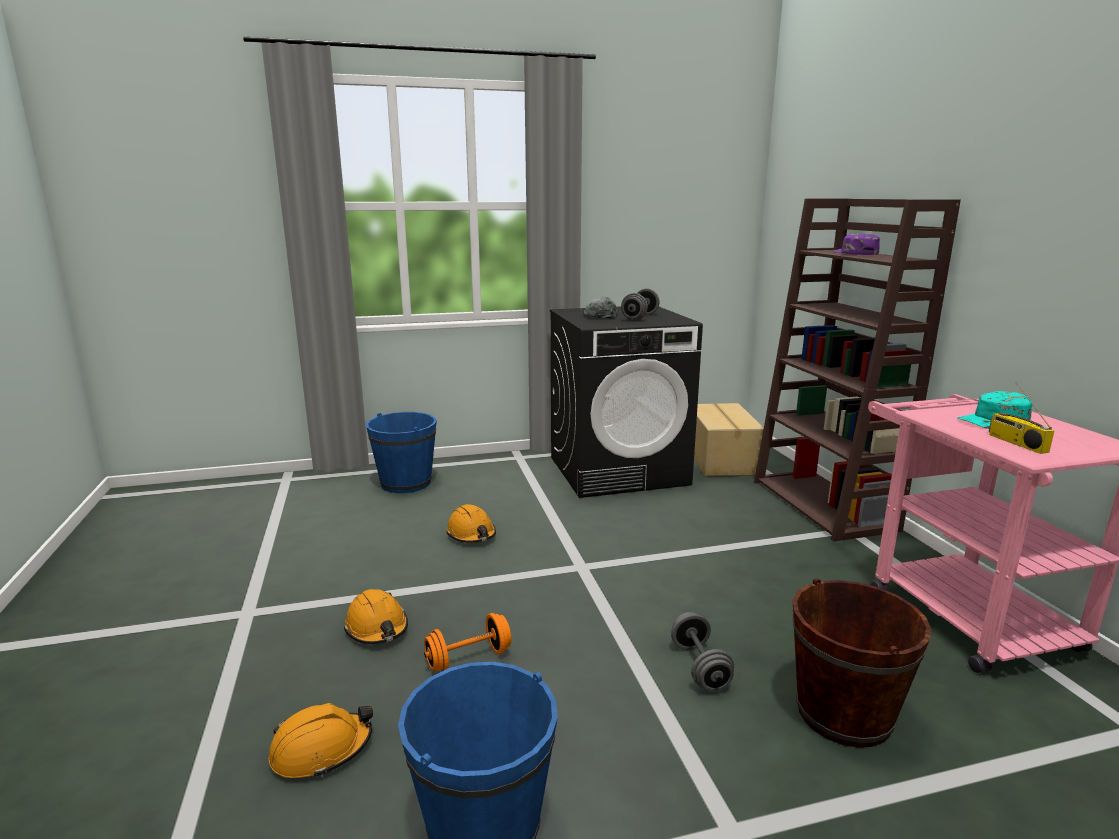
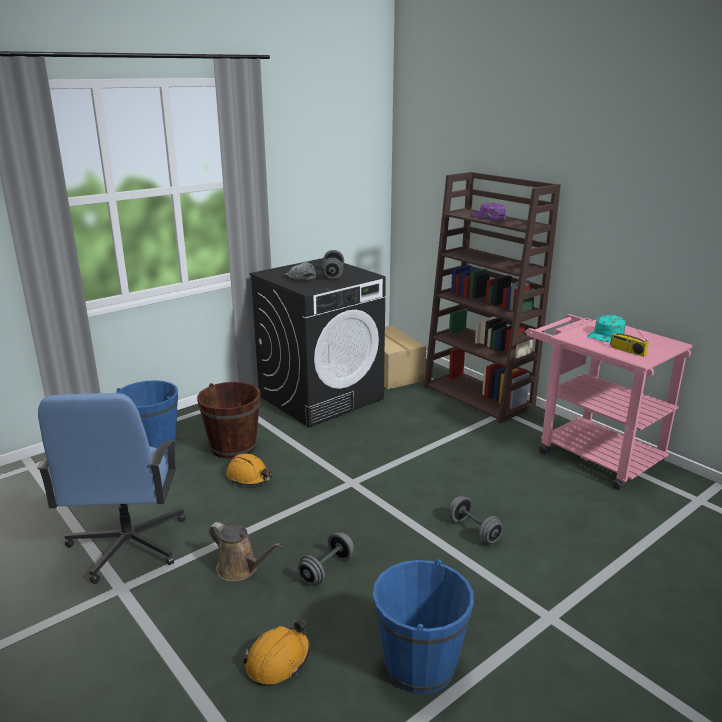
camera: 25 degrees left, 5 degrees up
orange hard hat [344,589,408,644] -> brown watering can [209,522,281,581]
orange dumbbell [424,613,512,672] -> grey dumbbell [298,532,354,585]
brown bucket [793,578,931,748] -> brown bucket moved to [197,382,261,459]
none -> blue office chair [37,393,186,584]

